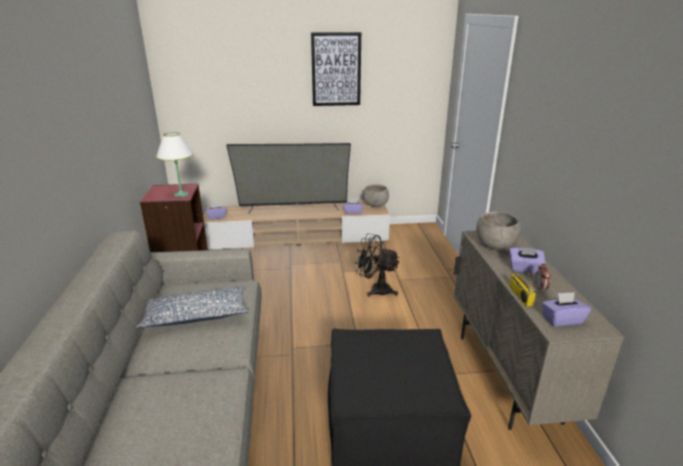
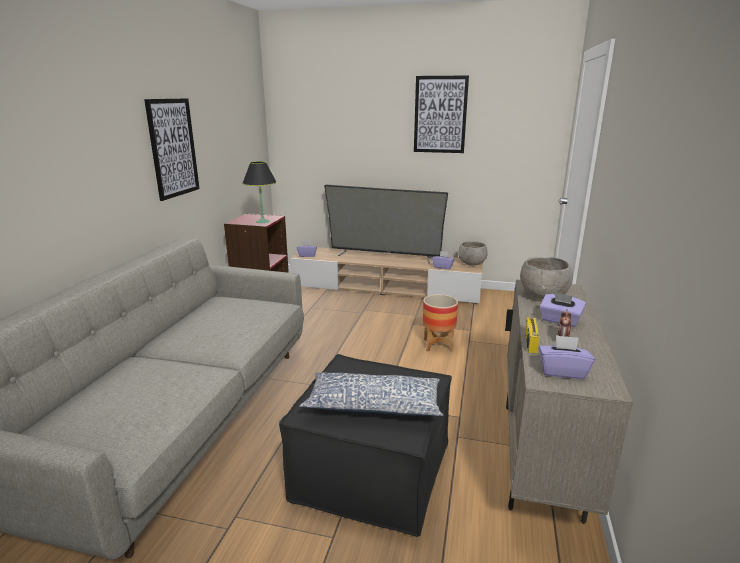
camera: 20 degrees right, 5 degrees down
pillow [136,286,249,329] -> pillow moved to [299,372,443,417]
white table lamp [156,132,194,197] -> black table lamp [242,161,277,223]
black fan [355,234,399,297] -> planter [422,294,458,352]
none -> picture [144,98,200,201]

